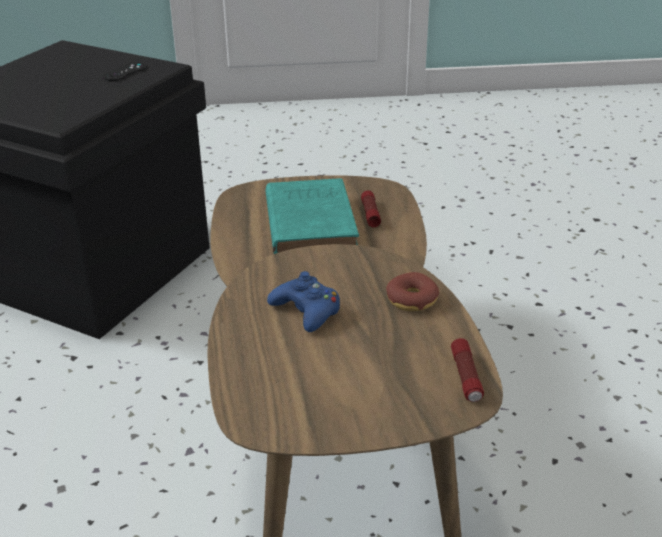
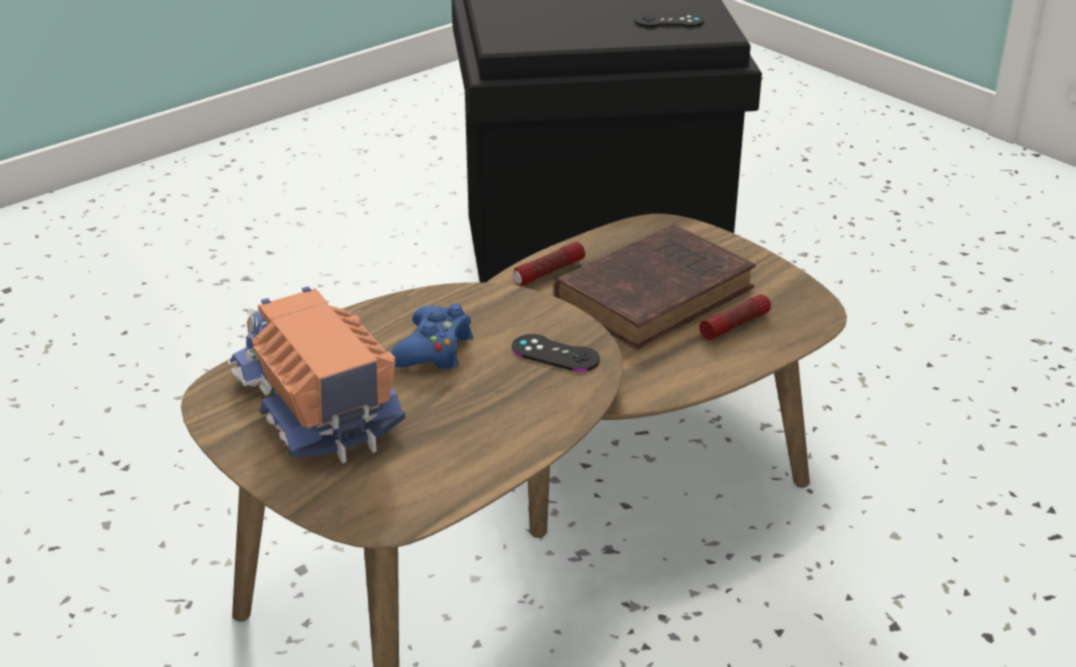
camera: 55 degrees right, 0 degrees up
turquoise book [266,178,359,254] -> brown book [553,223,756,350]
donut [386,272,439,311] -> none
flashlight [451,338,484,402] -> flashlight moved to [513,242,585,285]
none -> toy truck [227,286,405,463]
none -> black game controller [512,334,600,372]

